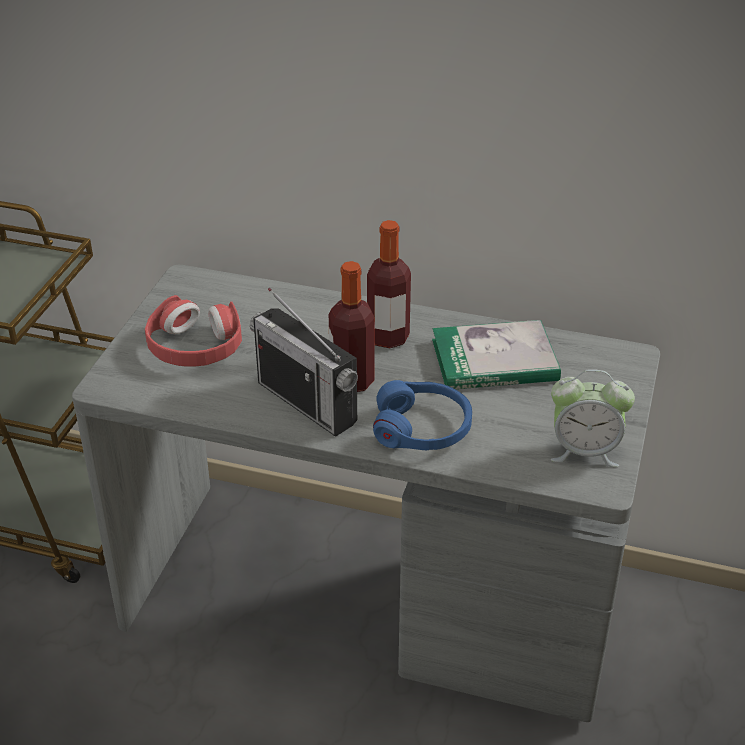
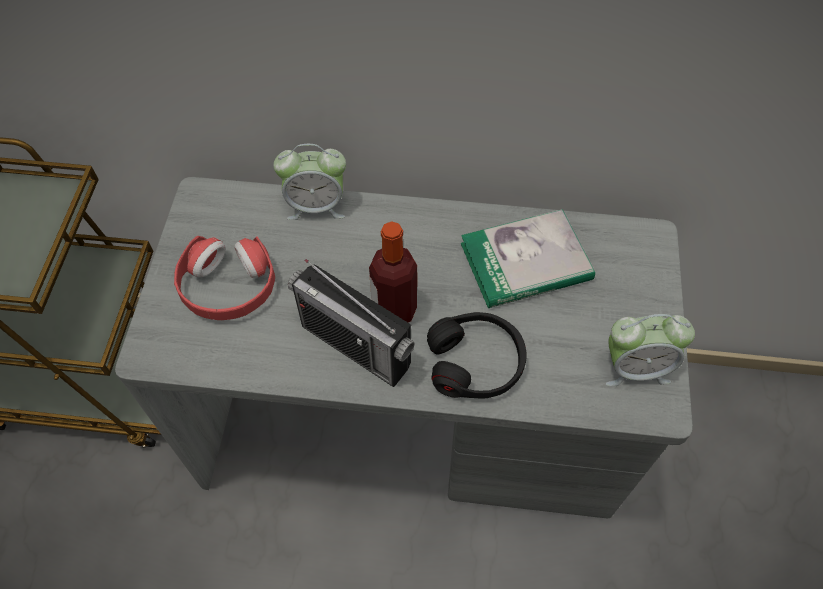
camera: 10 degrees left, 20 degrees up
bottle [367,220,411,348] -> none
blue headphones [373,380,472,450] -> black headphones [427,312,527,398]
none -> alarm clock [273,144,346,220]

